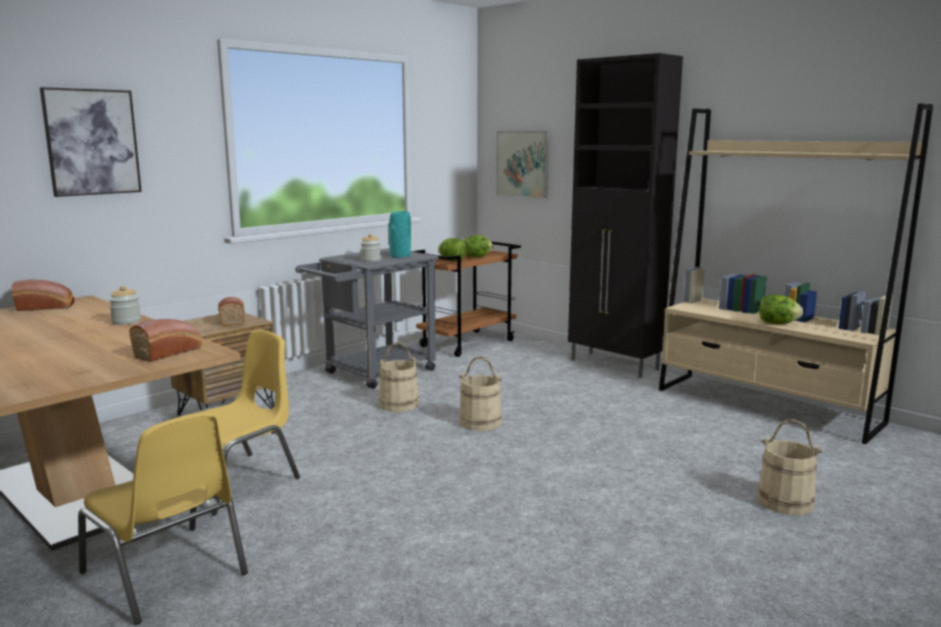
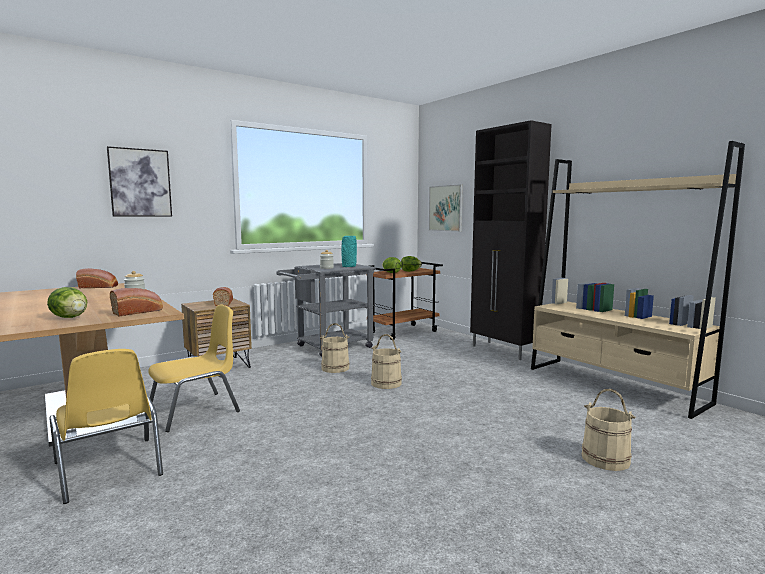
camera: 10 degrees right, 5 degrees down
lettuce [759,295,803,324] -> lettuce moved to [47,287,87,318]

